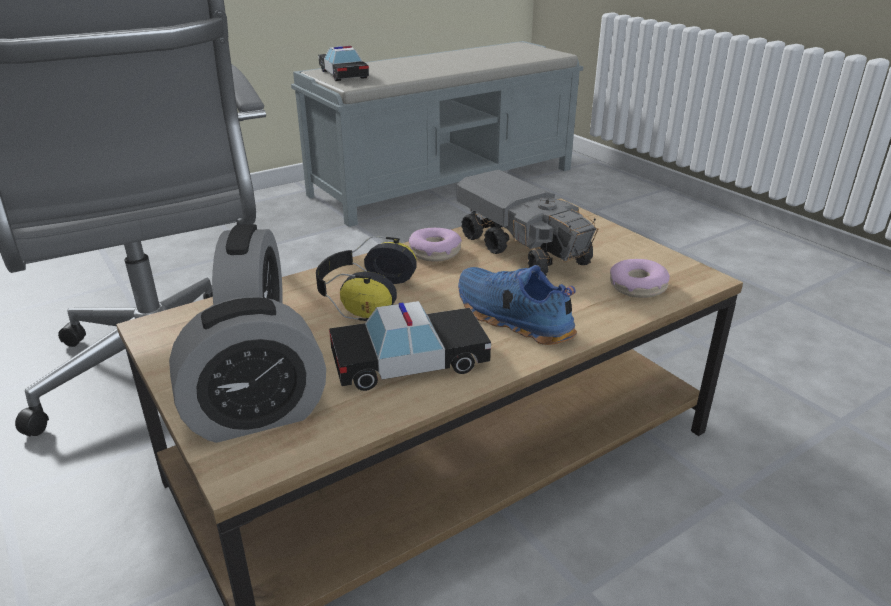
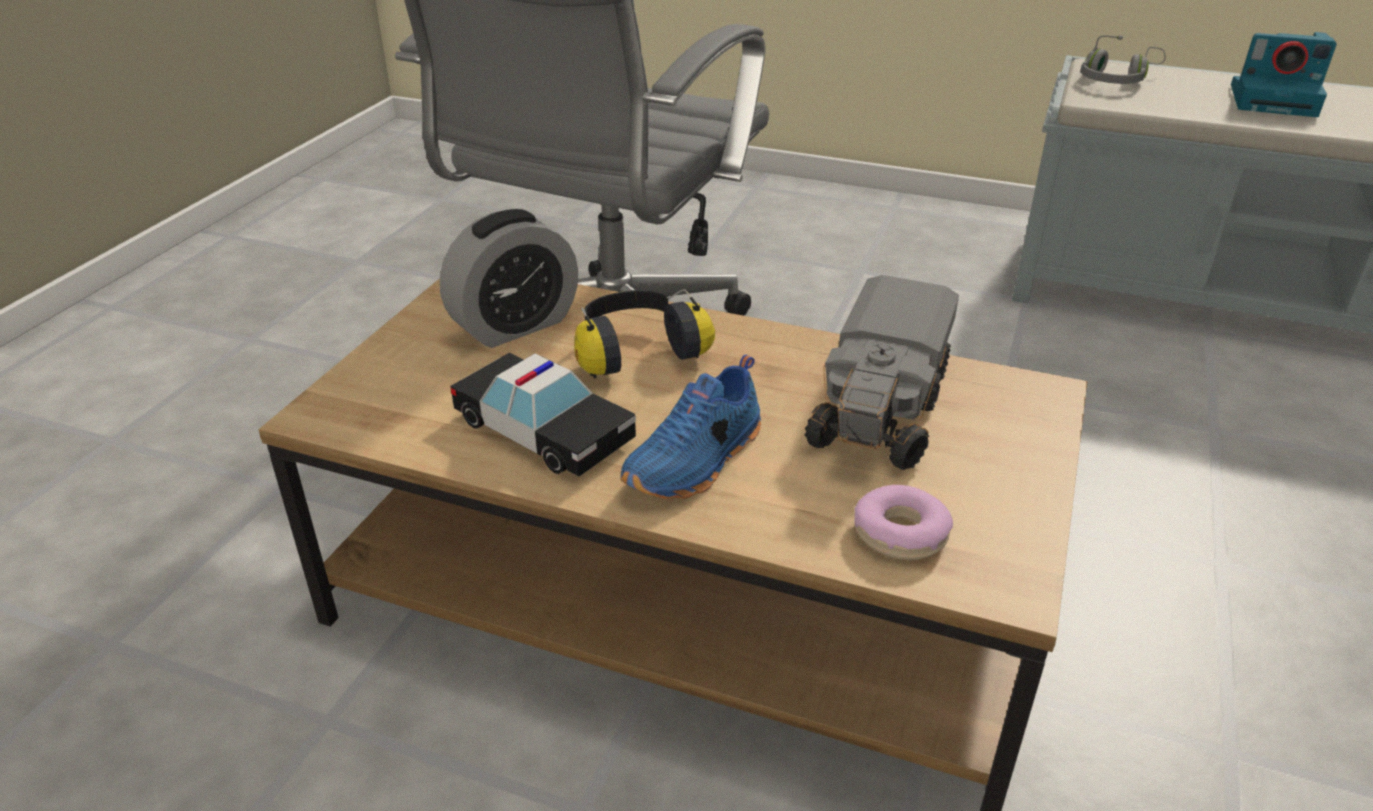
camera: 55 degrees right, 5 degrees up
alarm clock [169,297,326,443] -> none
toy car [318,46,369,81] -> grey headphones [1080,35,1166,84]
donut [409,228,462,262] -> none
blue shoe [458,265,577,345] -> blue shoe turned 150 degrees counterclockwise [621,355,761,499]
none -> camera [1231,32,1337,117]

